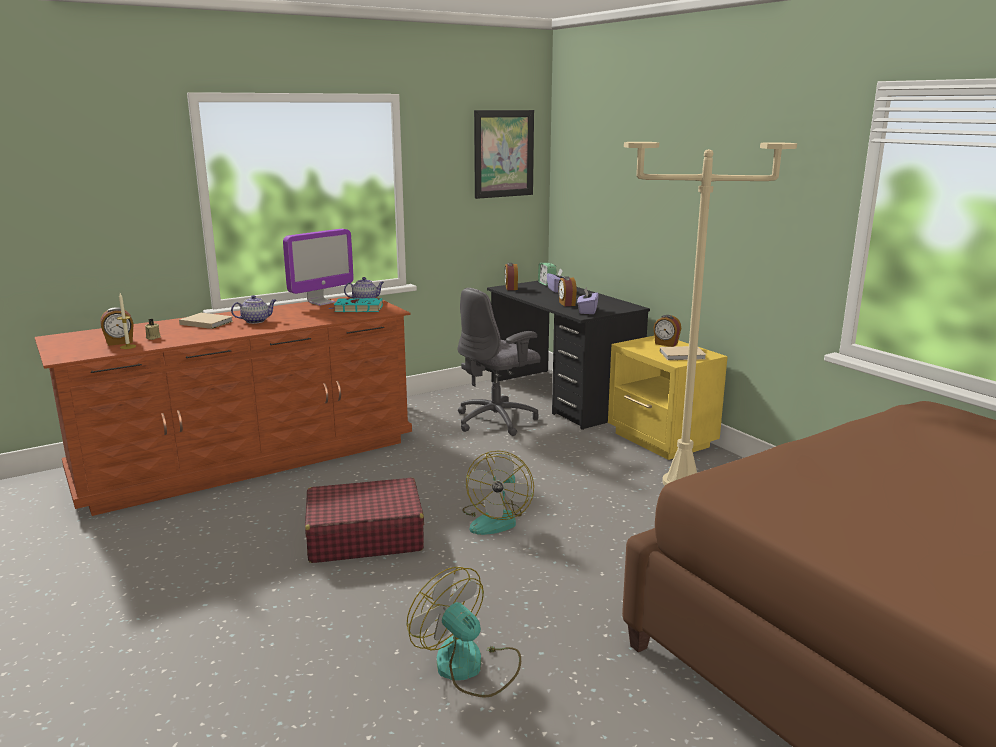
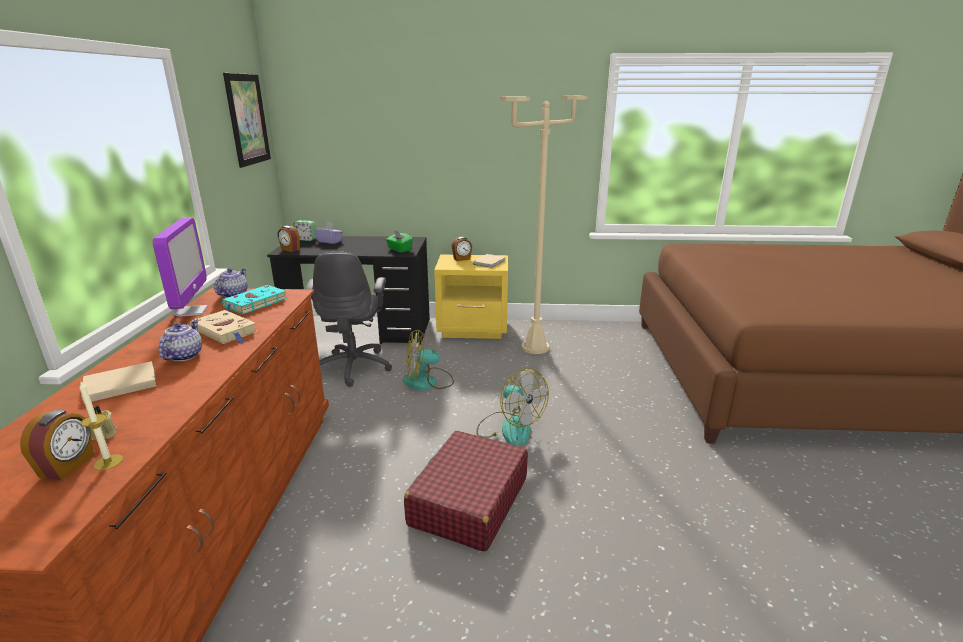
camera: 55 degrees left, 5 degrees up
fan [407,567,521,698] -> fan moved to [403,330,454,391]
alarm clock [558,276,577,306] -> none
purple tissue box [577,287,599,314] -> green tissue box [386,230,413,253]
none -> beige book [190,310,257,344]

